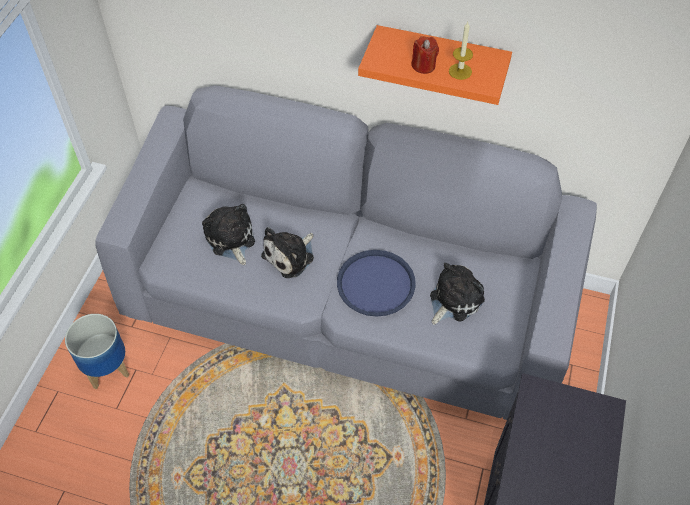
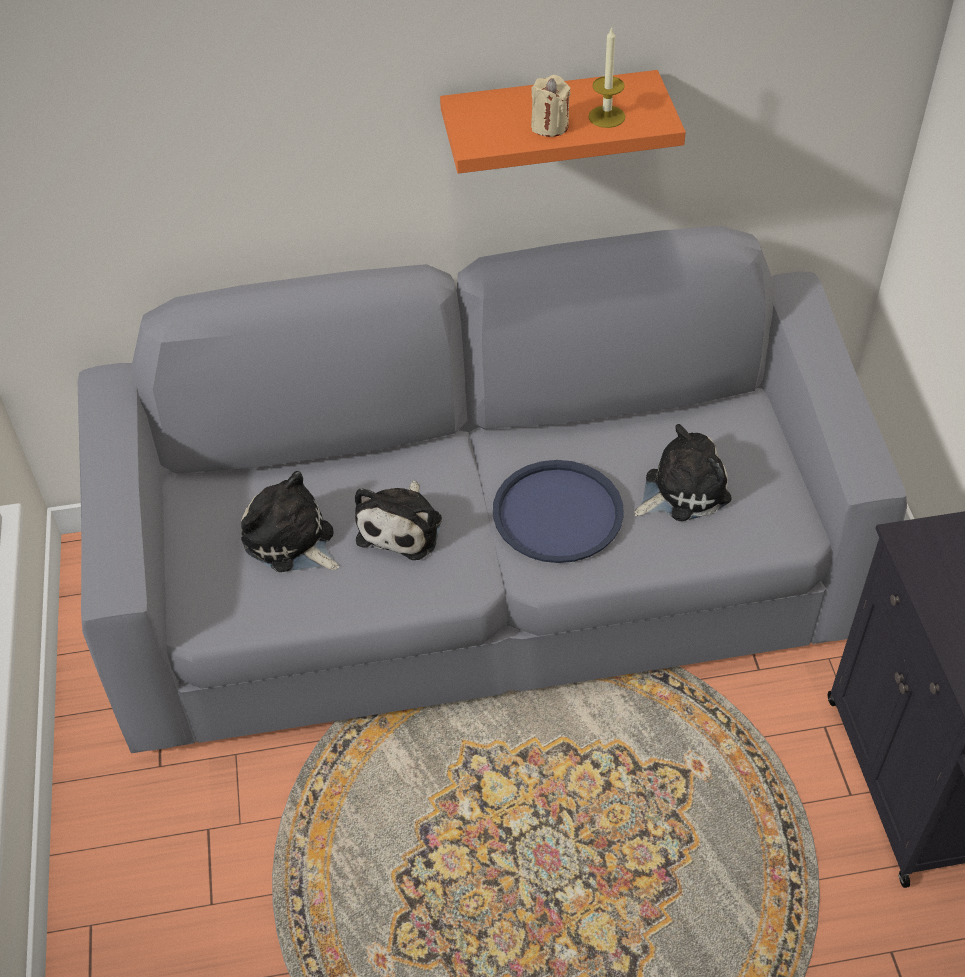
camera: 25 degrees left, 5 degrees down
planter [65,314,129,389] -> none
red candle [411,36,439,74] -> beige candle [531,75,571,137]
plush toy [430,263,485,325] -> plush toy turned 45 degrees clockwise [634,424,731,521]

